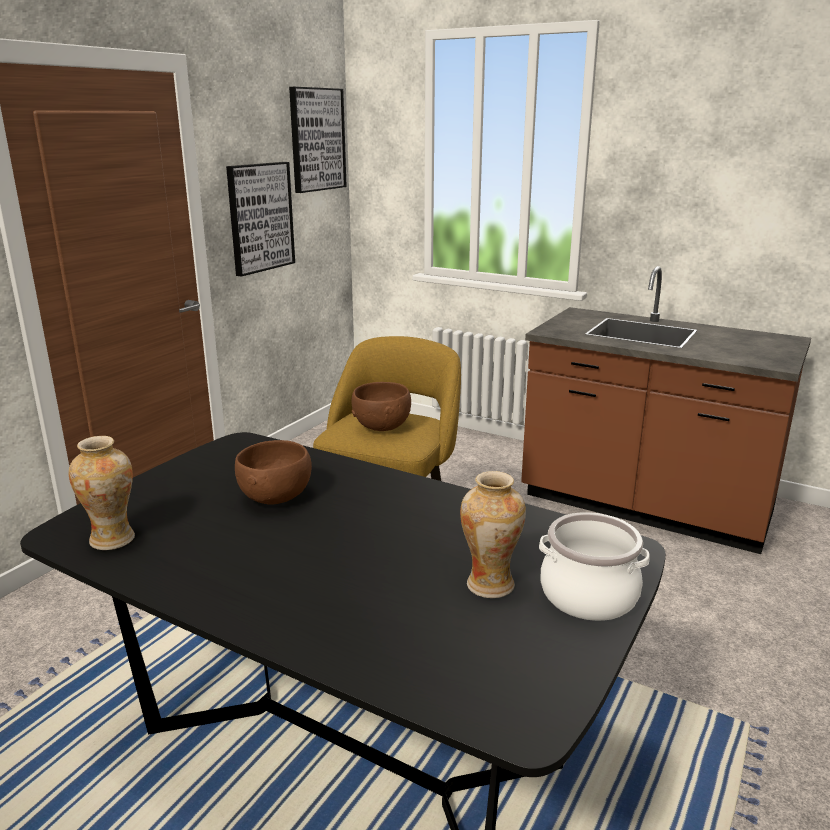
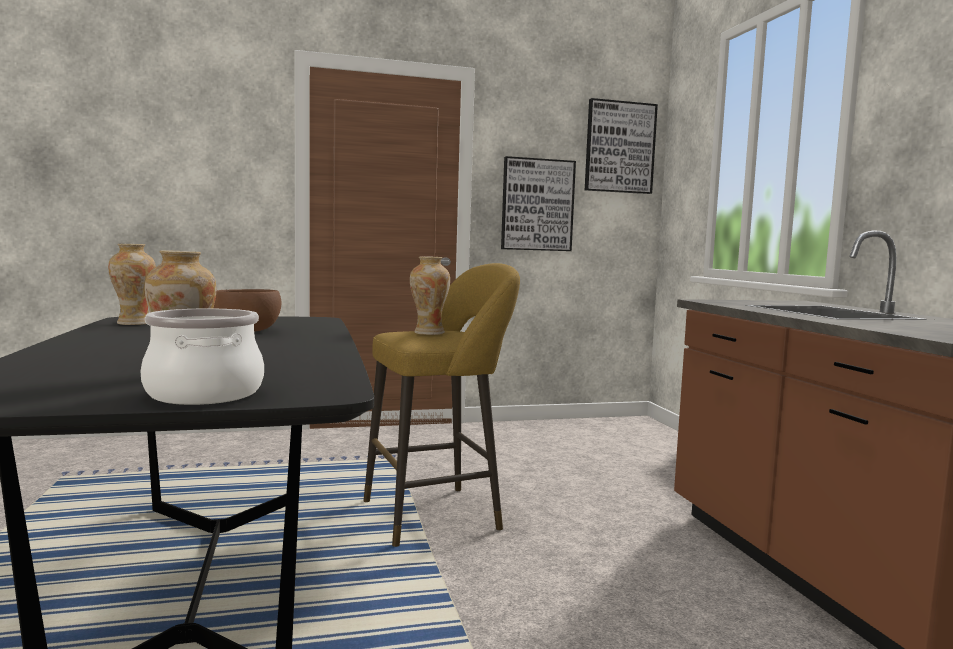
camera: 45 degrees right, 15 degrees down
brown bowl [352,382,411,431] -> vase [410,256,450,335]

